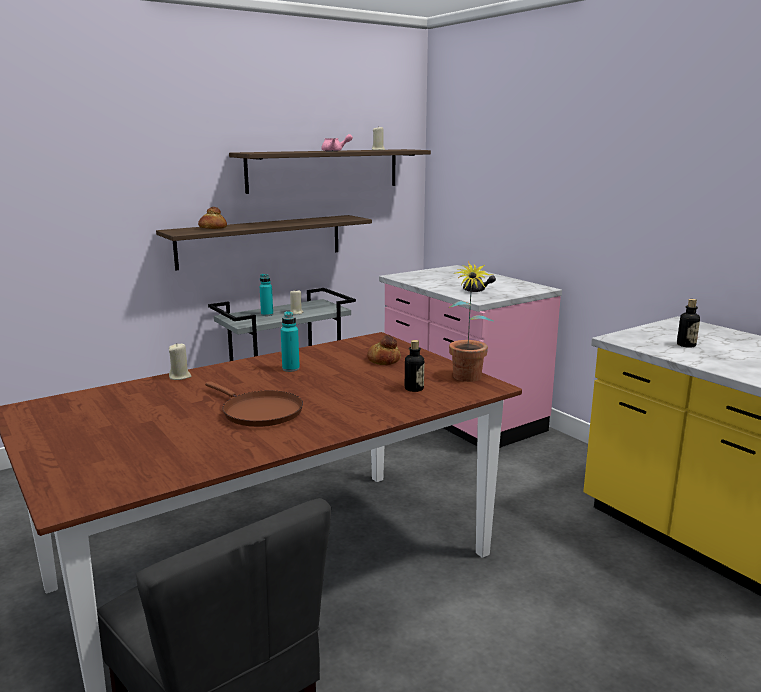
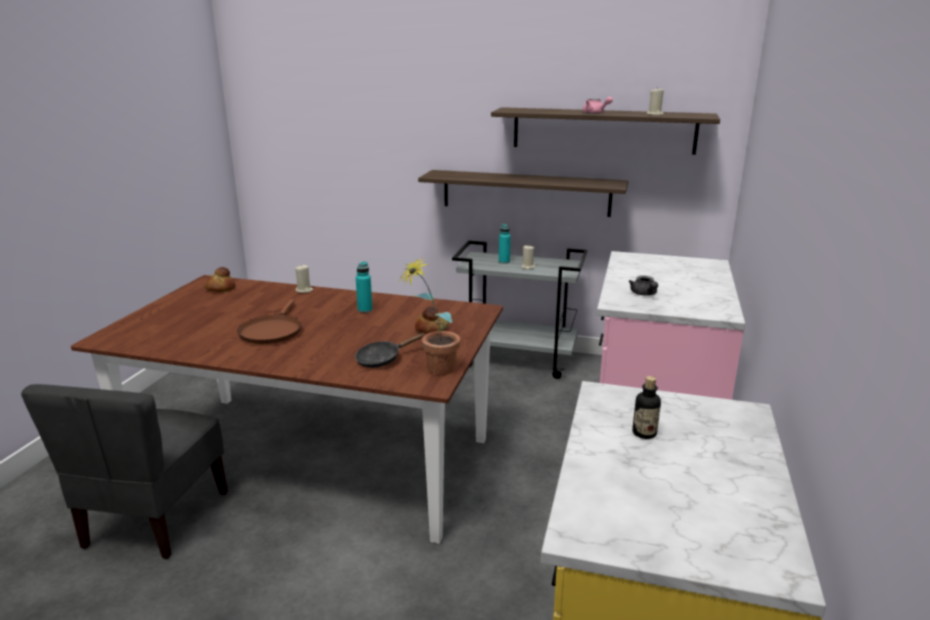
camera: 50 degrees right, 5 degrees up
bread [198,207,227,229] -> bread moved to [205,267,235,292]
bottle [405,340,424,392] -> black frying pan [355,333,426,368]

